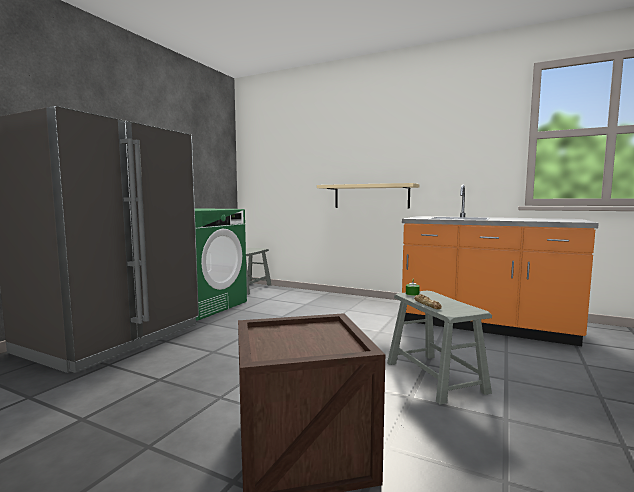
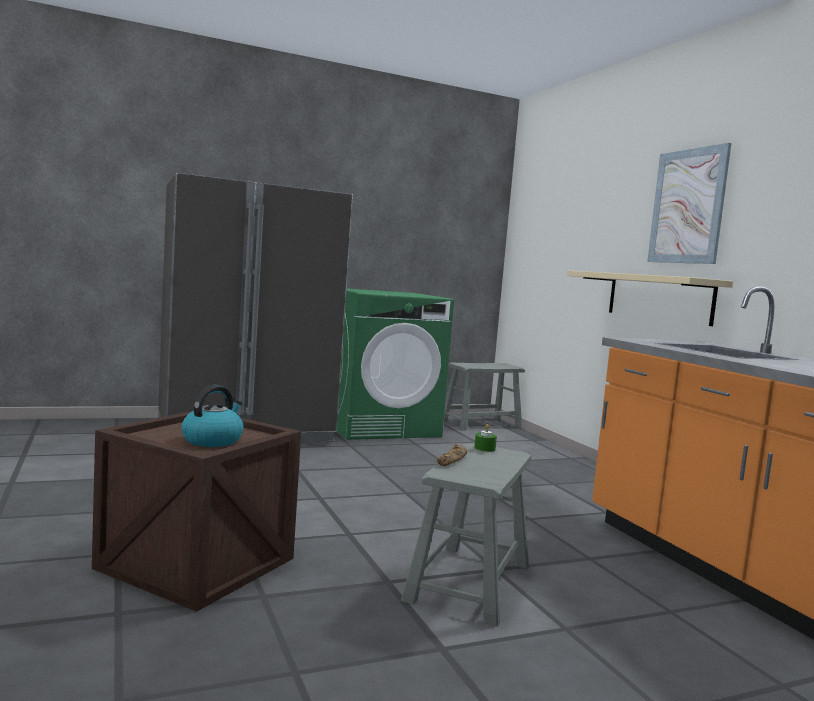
camera: 40 degrees right, 0 degrees up
none -> kettle [181,385,244,447]
none -> picture [647,143,731,264]

